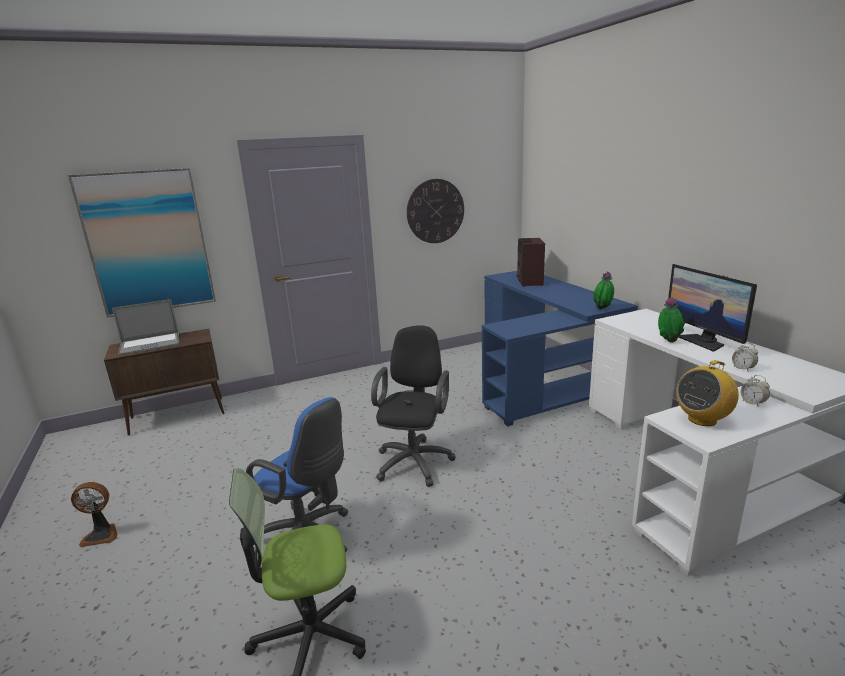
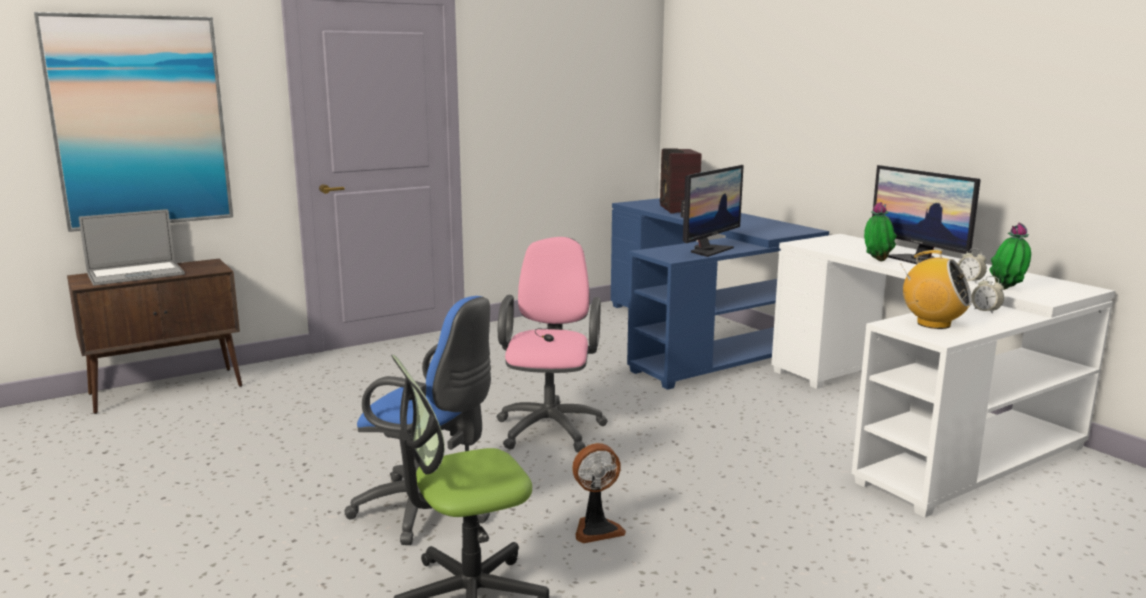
camera: 10 degrees left, 5 degrees down
fan [71,482,117,547] -> fan moved to [572,443,626,543]
black office chair [371,325,456,487] -> pink office chair [496,237,608,452]
wall clock [407,179,464,243] -> none
potted plant [593,272,614,309] -> potted plant moved to [990,223,1031,290]
radio [676,360,739,426] -> radio turned 105 degrees counterclockwise [901,250,972,329]
none -> monitor [681,165,744,257]

